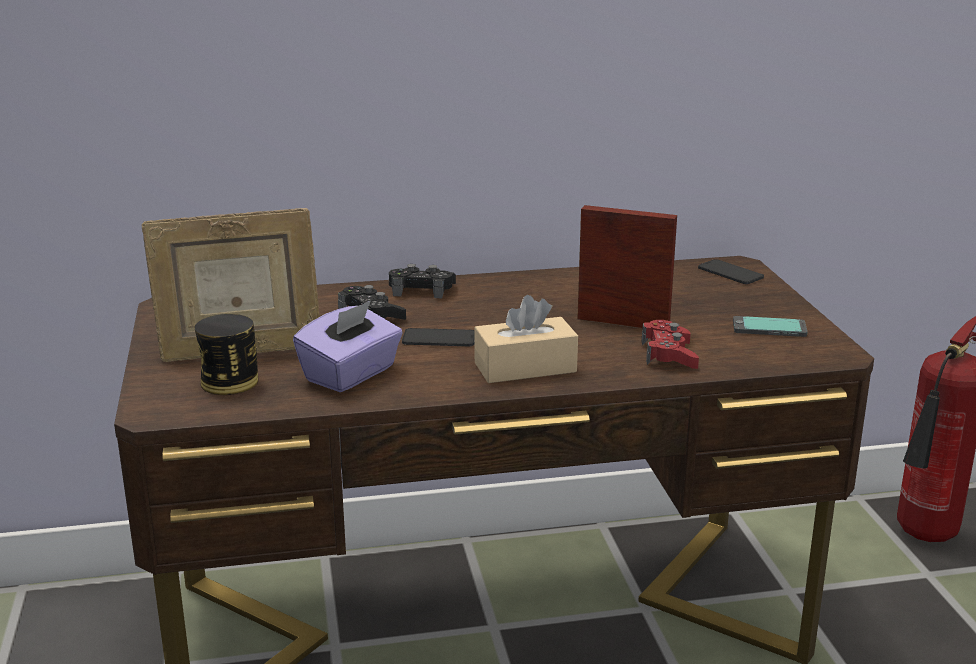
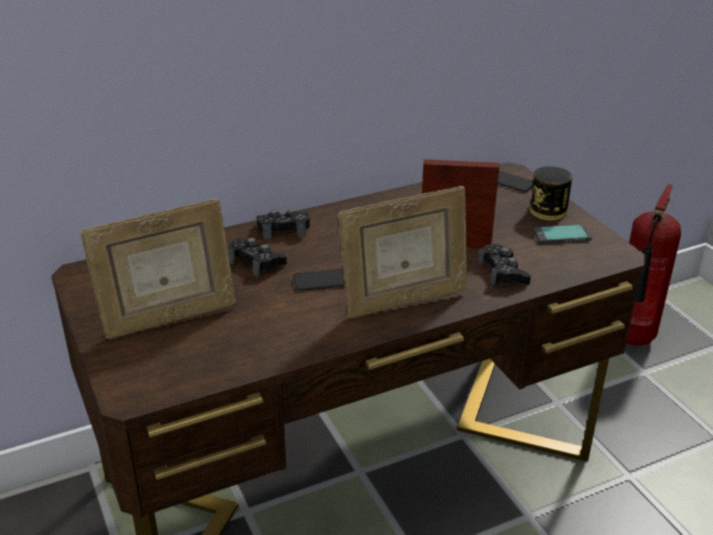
camera: 15 degrees left, 10 degrees up
can [195,314,258,395] -> can moved to [529,166,572,221]
purple tissue box [293,301,403,392] -> none
beige tissue box [474,295,578,383] -> picture frame [338,186,467,318]
red game controller [642,320,699,369] -> black game controller [478,244,531,286]

